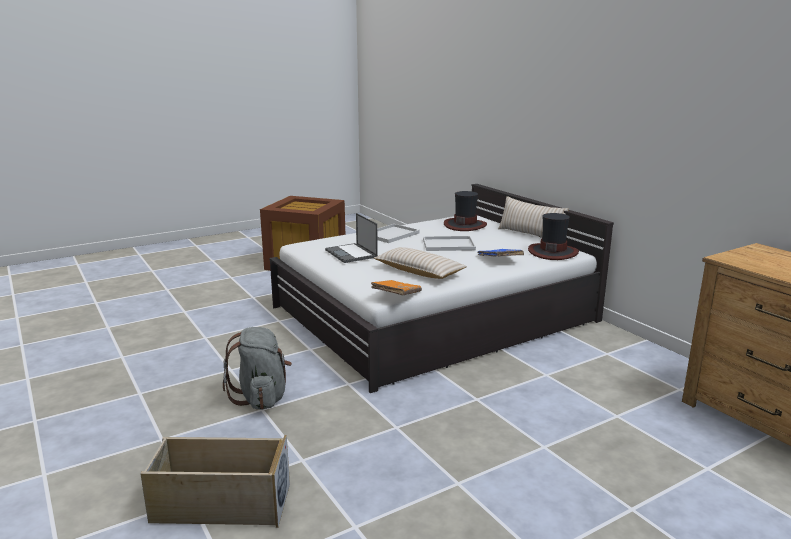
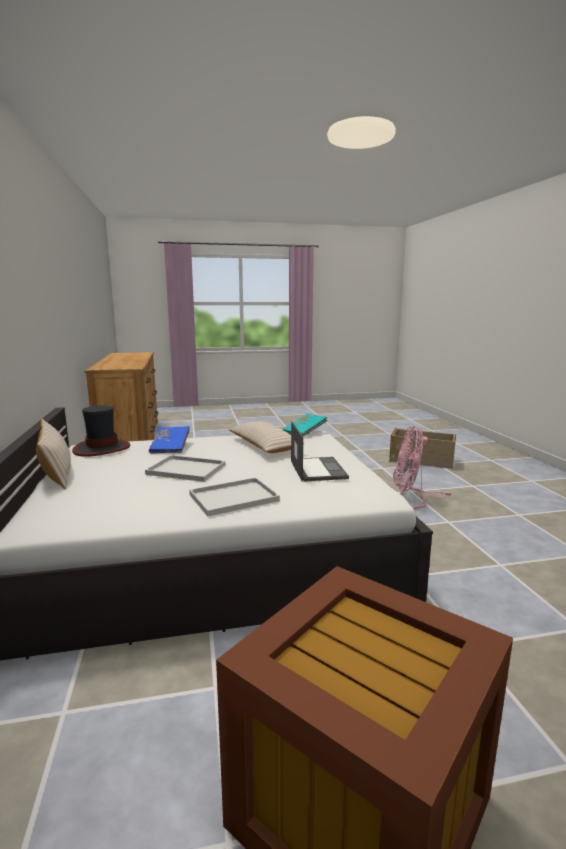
camera: 160 degrees left, 5 degrees down
grey backpack [223,327,292,410] -> pink fan [393,426,452,509]
orange book [371,280,422,295] -> turquoise book [283,414,327,437]
hat [444,191,487,231] -> none

